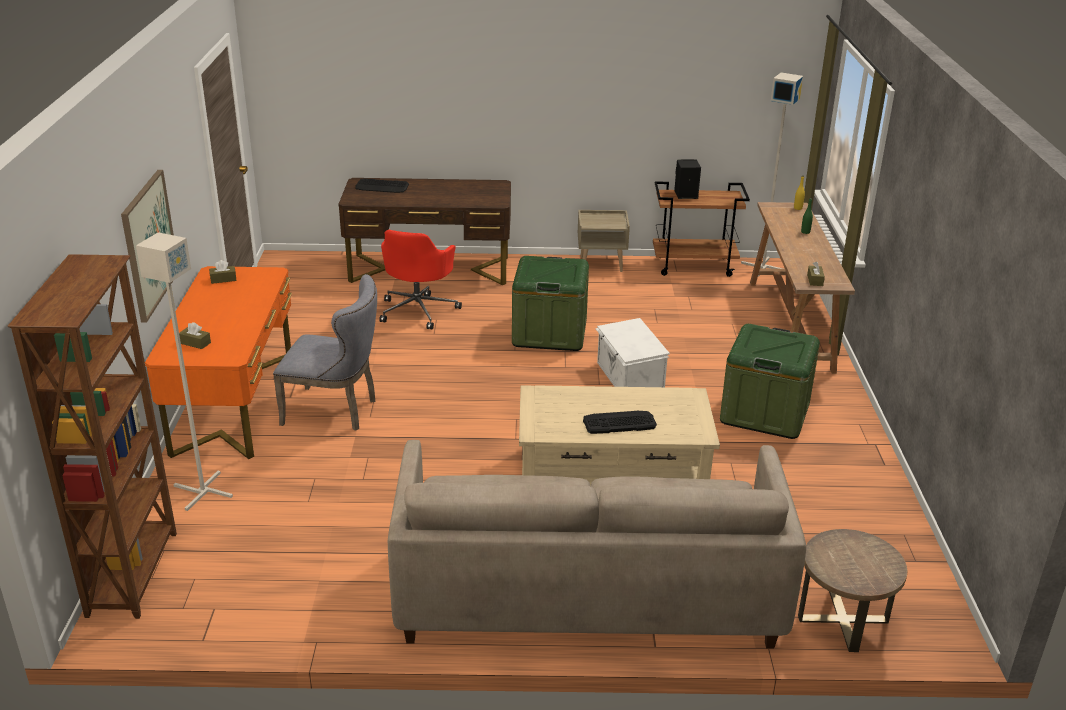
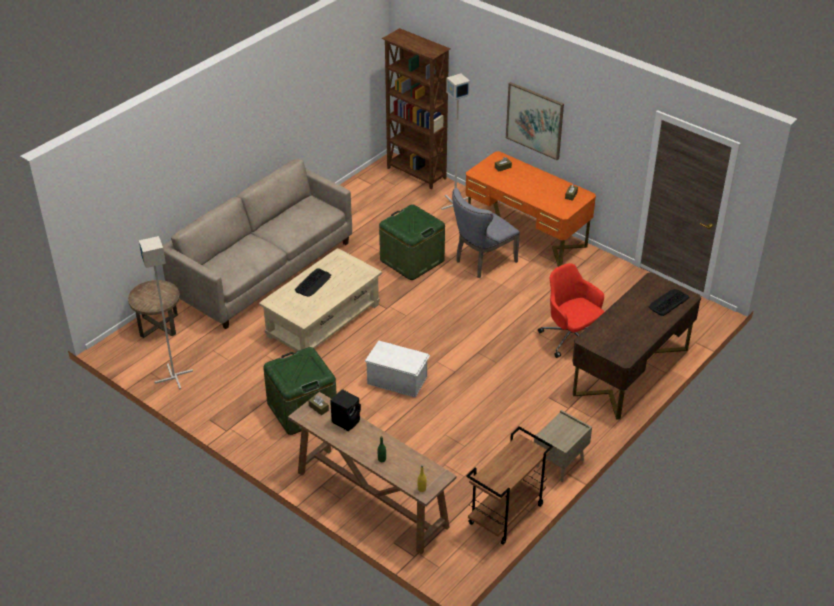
camera: 130 degrees right, 10 degrees up
green storage box [512,256,589,351] -> green storage box moved to [379,204,445,280]
black speaker [674,159,701,199] -> black speaker moved to [330,389,361,431]
grey floor lamp [741,72,803,277] -> grey floor lamp moved to [139,236,193,390]

